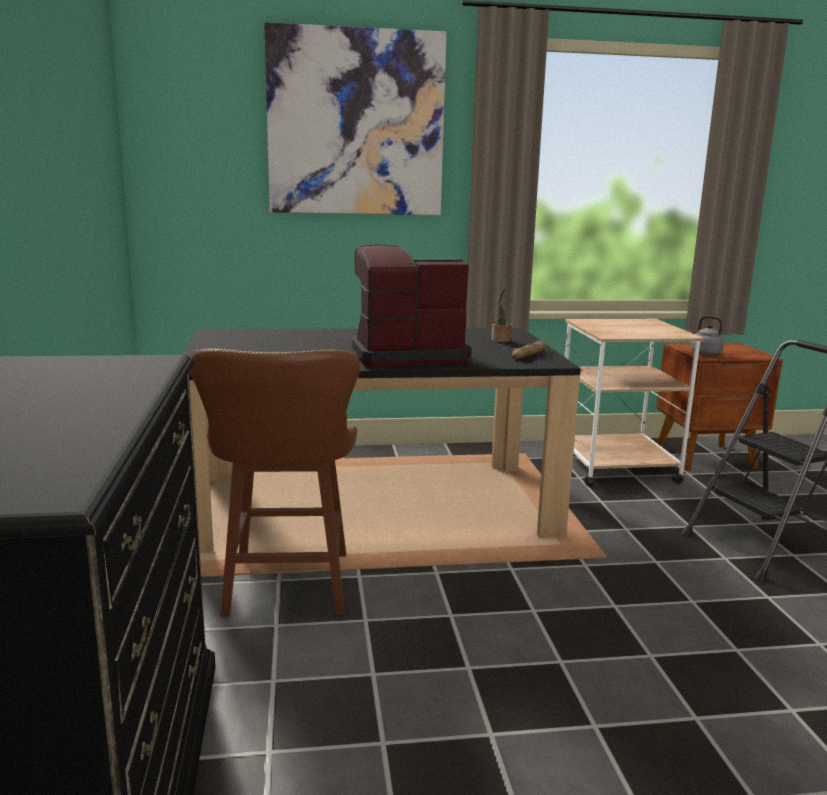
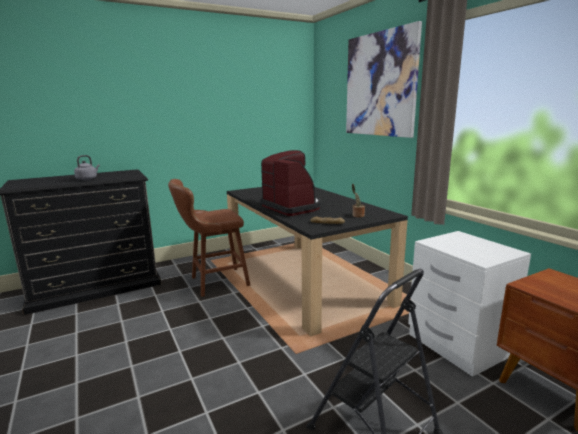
camera: 70 degrees right, 0 degrees up
beige cart [565,319,704,485] -> white nightstand [408,231,531,377]
grey kettle [687,316,724,355] -> grey kettle moved to [74,155,100,180]

